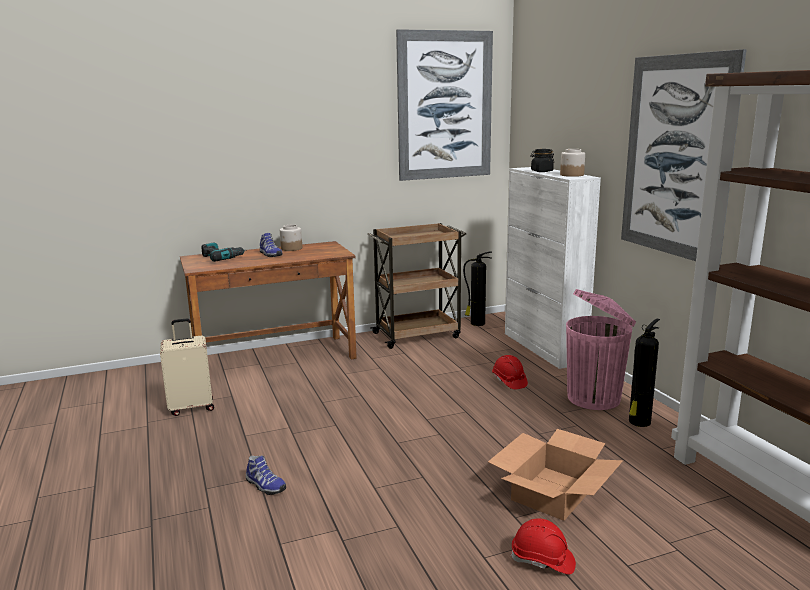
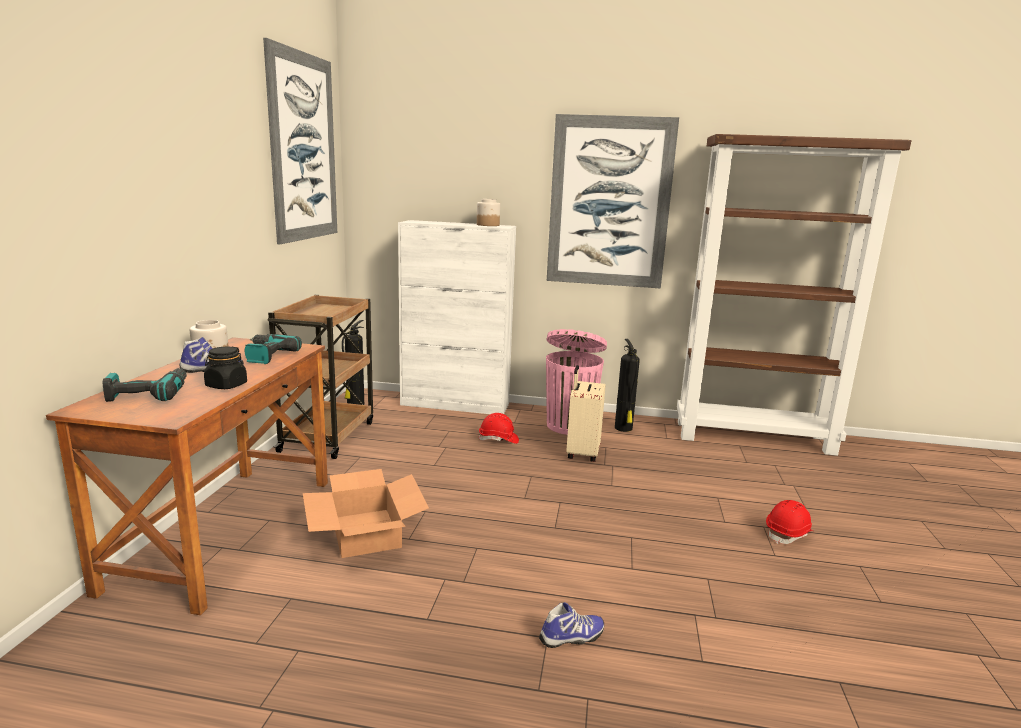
camera: 60 degrees left, 0 degrees up
beige suitcase [160,318,214,416] -> beige suitcase moved to [566,365,606,462]
cardboard box [488,429,623,521] -> cardboard box moved to [303,469,429,558]
black jar [530,149,554,172] -> black jar moved to [204,347,247,389]
none -> power drill [245,334,302,364]

